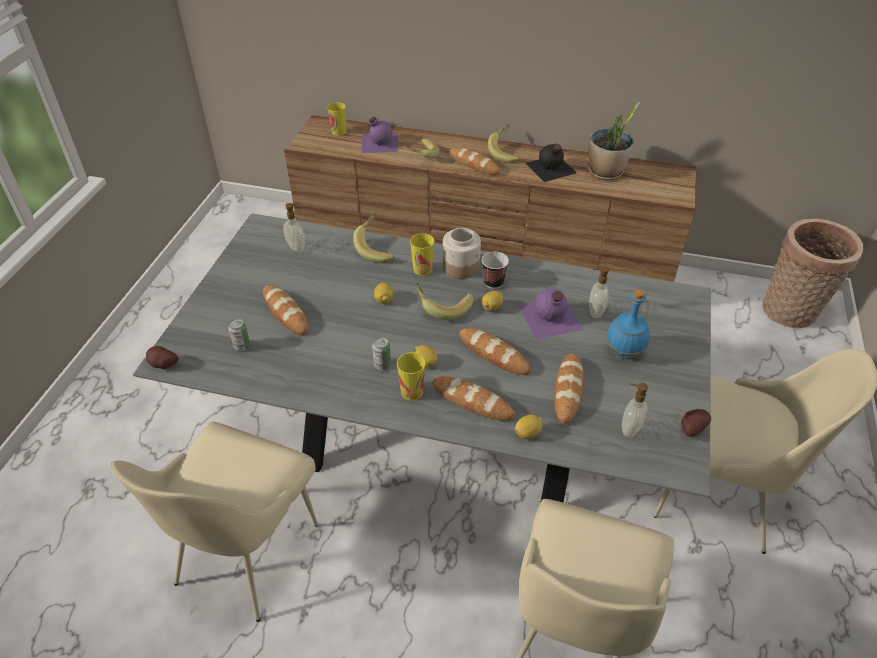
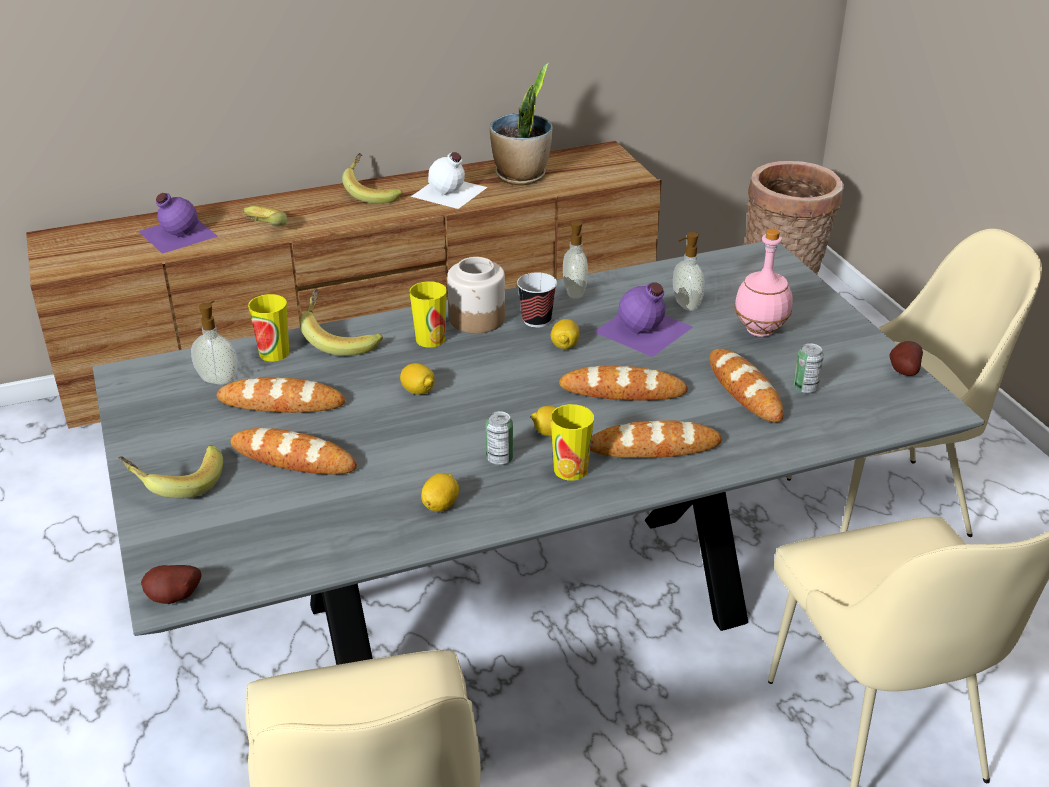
camera: 35 degrees left, 10 degrees down
can [228,319,250,351] -> can moved to [793,343,824,394]
cup [327,102,346,136] -> cup moved to [248,294,289,361]
banana [416,283,474,320] -> banana moved to [118,445,223,499]
bread [450,147,501,175] -> bread moved to [217,377,345,413]
lemon [515,415,542,439] -> lemon moved to [421,473,459,512]
black bottle [525,144,577,182] -> white bottle [411,152,487,209]
blue bottle [606,289,650,359] -> pink bottle [734,229,793,337]
soap dispenser [622,383,648,438] -> soap dispenser moved to [561,221,588,299]

